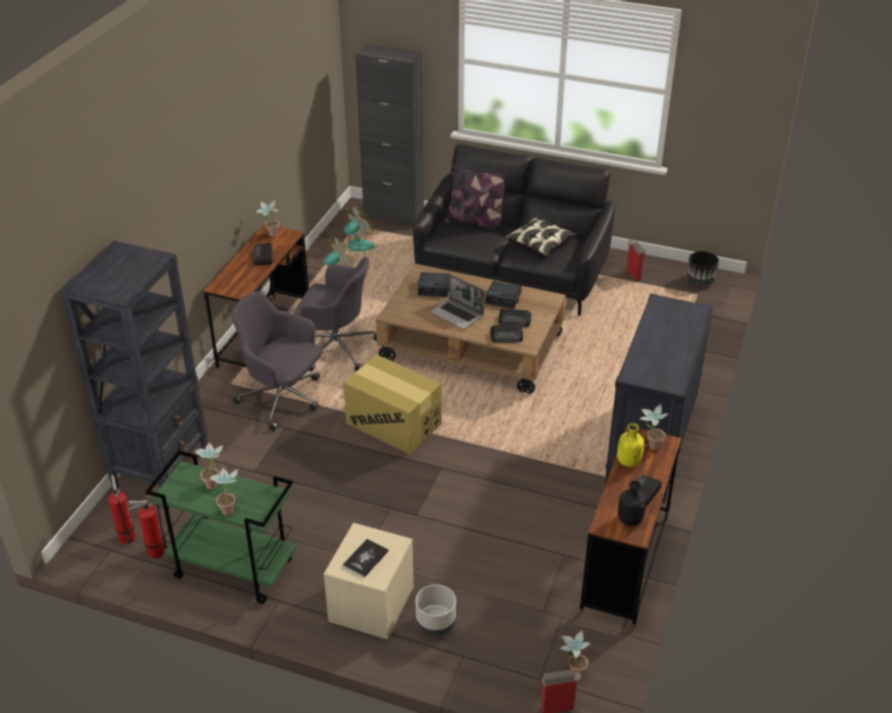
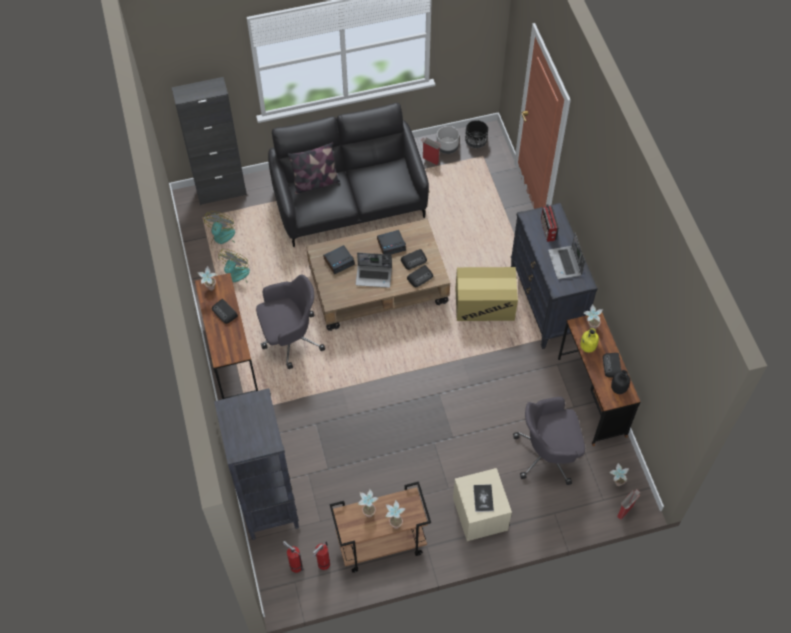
camera: 35 degrees left, 20 degrees up
green cart [145,450,296,604] -> brown cart [330,481,431,573]
grey office chair [232,292,322,431] -> grey office chair moved to [513,397,585,485]
cardboard box [343,355,442,455] -> cardboard box moved to [455,267,518,321]
grey planter [415,584,456,636] -> grey planter moved to [437,126,459,154]
pillow [505,217,576,257] -> none
none -> radio [541,204,559,242]
none -> laptop [548,233,585,279]

